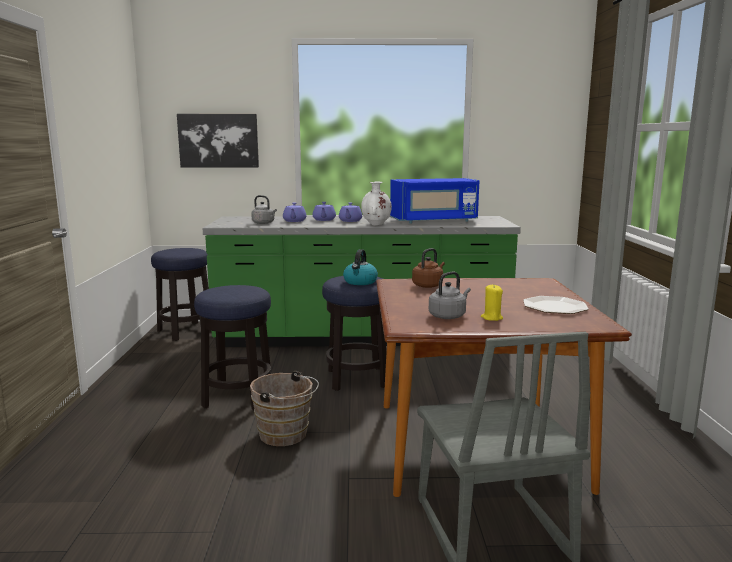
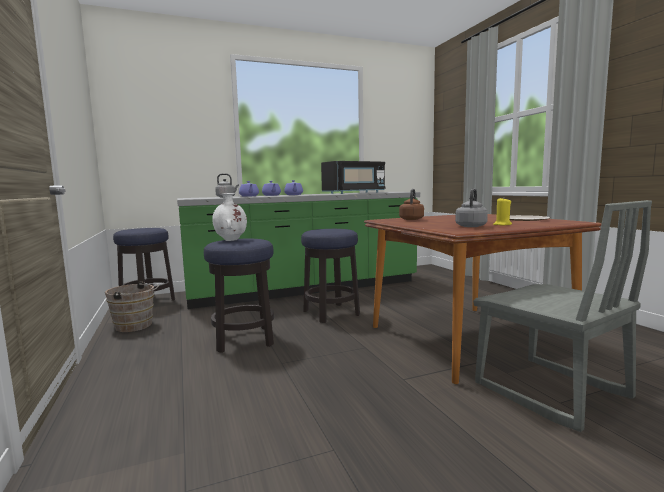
camera: 20 degrees left, 5 degrees down
picture [177,114,259,168] -> none
brown bucket [250,371,319,446] -> brown bucket moved to [105,281,159,332]
kettle [343,249,378,285] -> none
white vase [361,182,392,225] -> white vase moved to [212,193,247,241]
blue microwave [390,178,479,224] -> black microwave [321,161,385,194]

